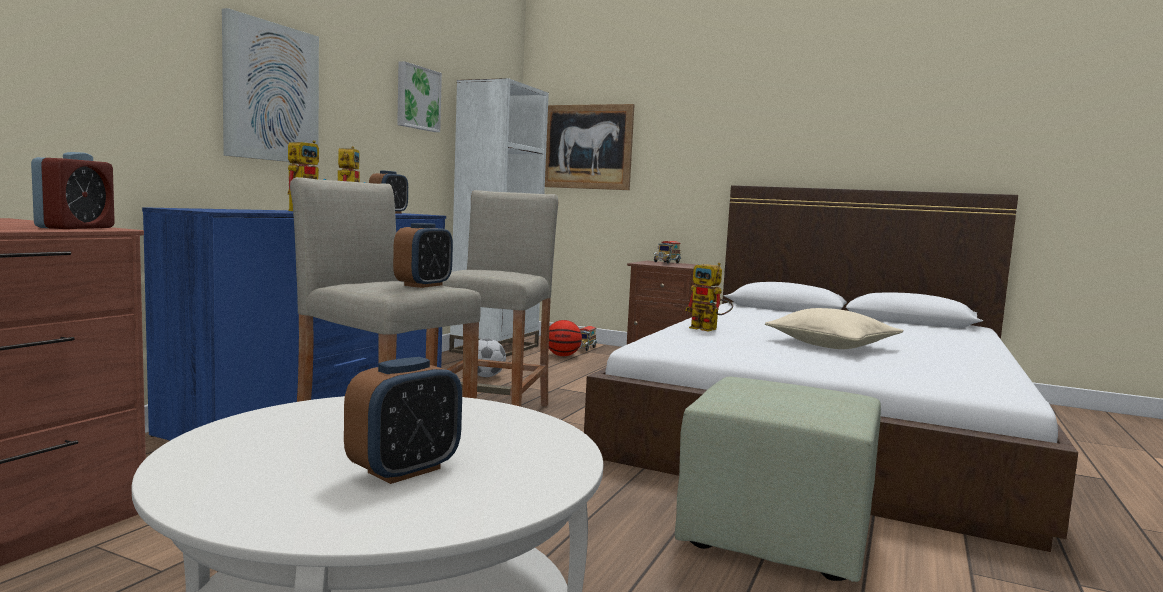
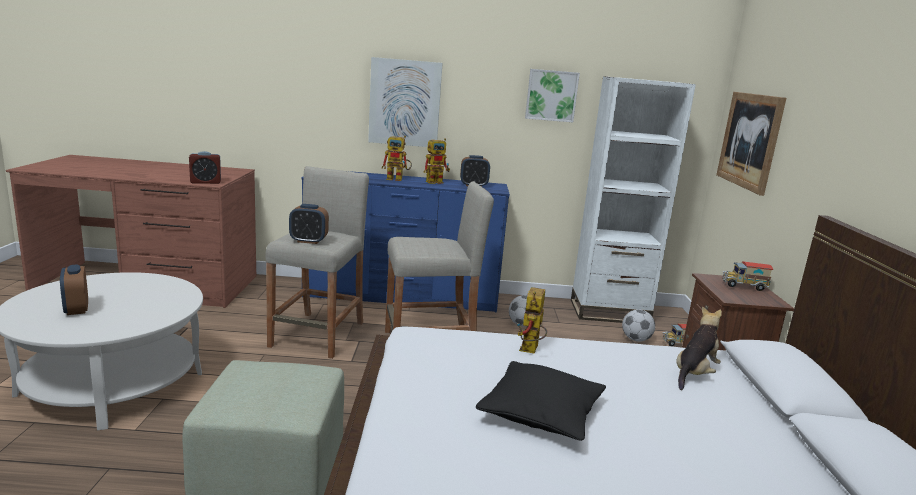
camera: 65 degrees right, 10 degrees up
alarm clock [344,357,462,484] -> alarm clock turned 45 degrees clockwise [60,264,88,315]
basketball [549,320,582,356] -> football [622,309,655,342]
beige pillow [765,308,904,349] -> black pillow [476,361,606,441]
none -> plush toy [676,306,722,390]

